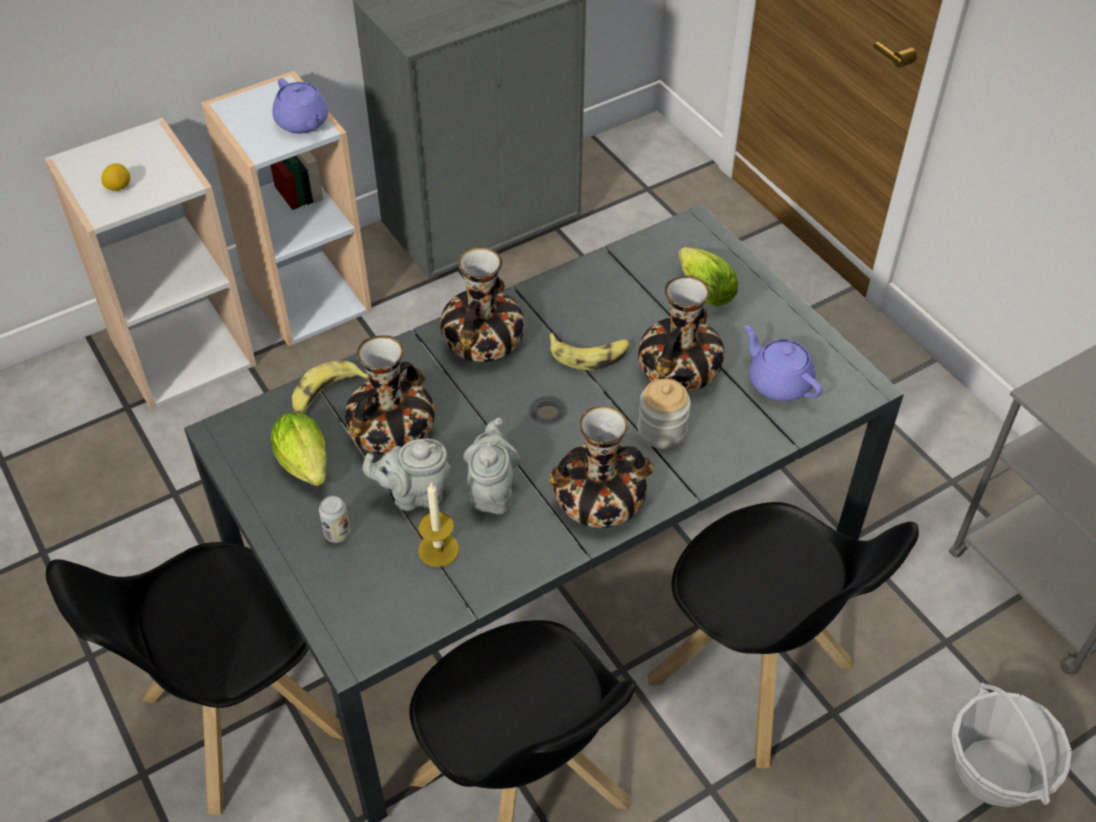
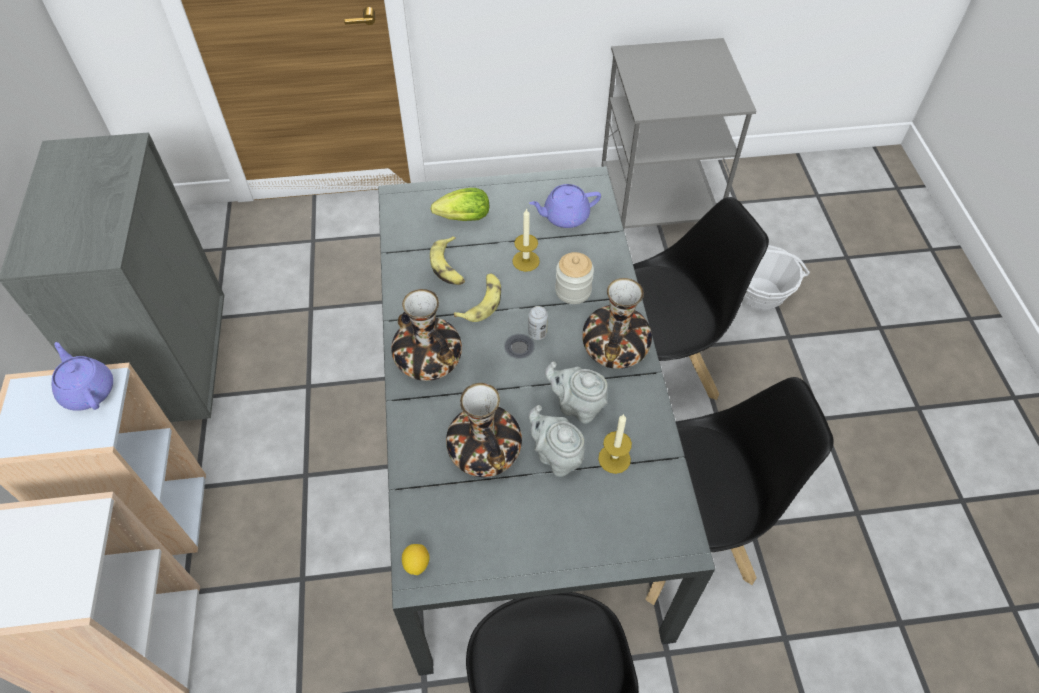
camera: 65 degrees left, 5 degrees up
lemon [101,163,130,191] -> lemon moved to [402,544,429,575]
lettuce [271,412,327,486] -> none
purple teapot [272,78,328,134] -> purple teapot turned 120 degrees counterclockwise [52,342,113,411]
banana [292,361,369,414] -> banana moved to [430,236,465,285]
can [319,496,351,543] -> can moved to [528,306,548,340]
grey teapot [362,439,451,511] -> grey teapot turned 120 degrees clockwise [529,405,585,477]
vase [638,275,725,392] -> candle [512,208,540,272]

